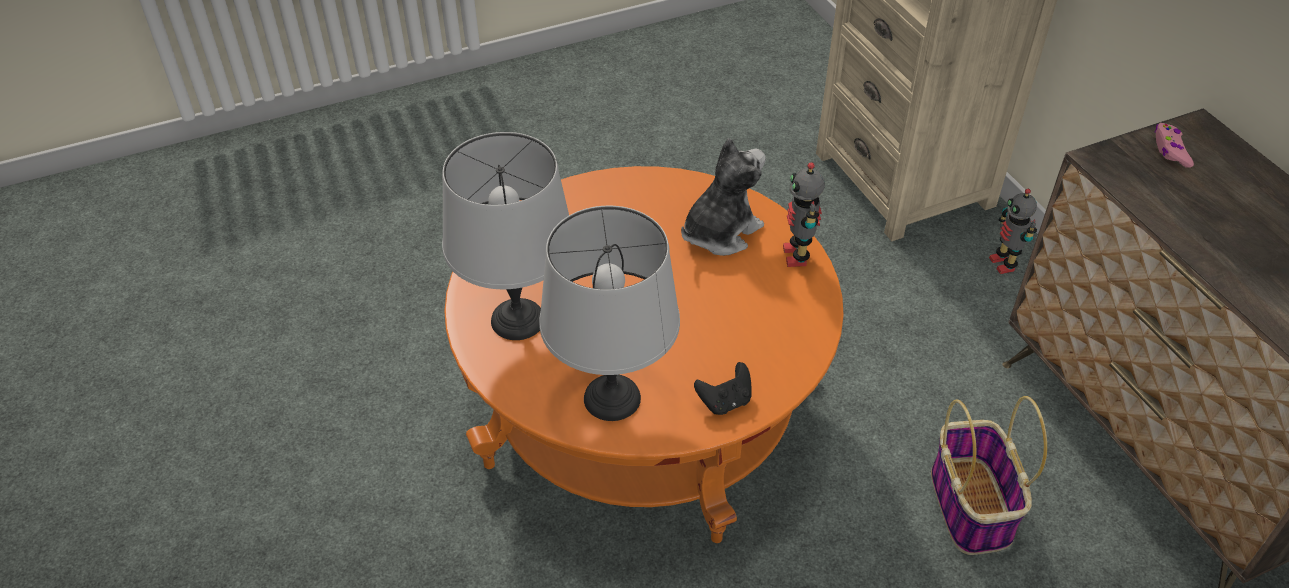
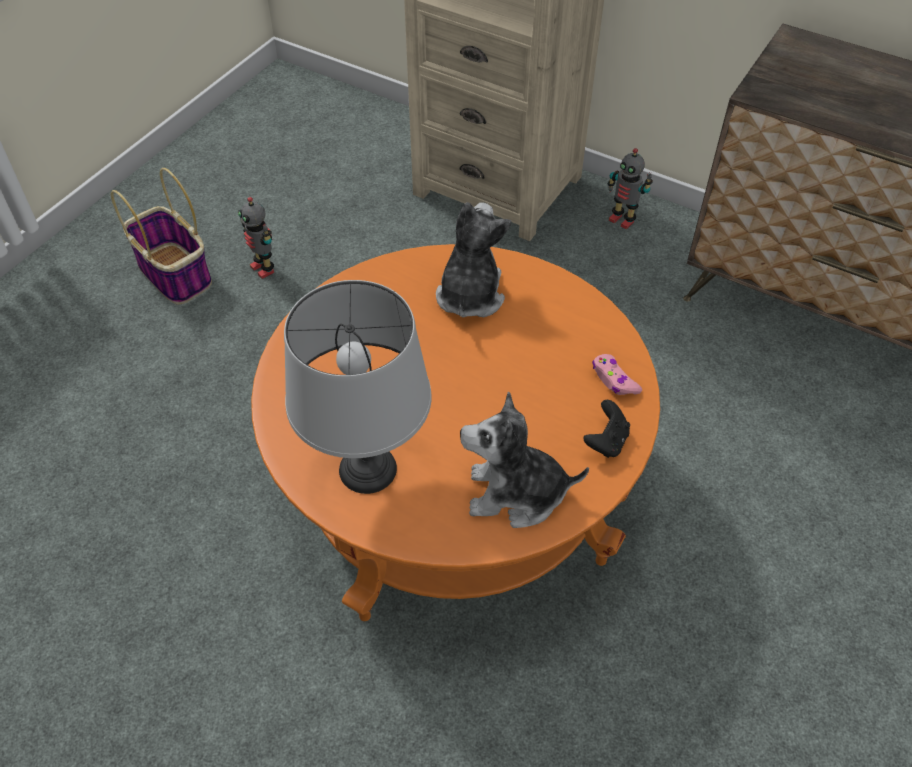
camera: 35 degrees left, 5 degrees up
grey table lamp [539,206,680,421] -> plush toy [460,391,589,528]
toy robot [783,162,825,267] -> toy robot moved to [238,197,274,279]
basket [931,396,1047,555] -> basket moved to [111,168,212,304]
pink game controller [1155,123,1194,168] -> pink game controller moved to [592,354,642,395]

